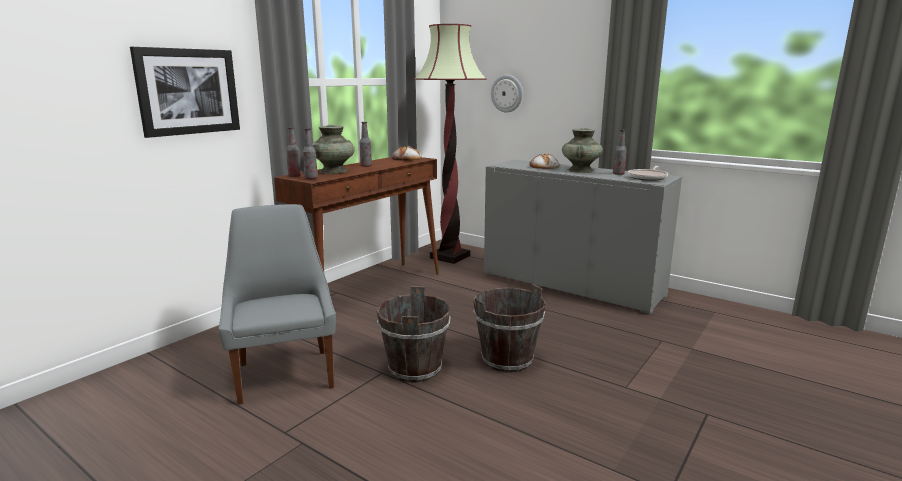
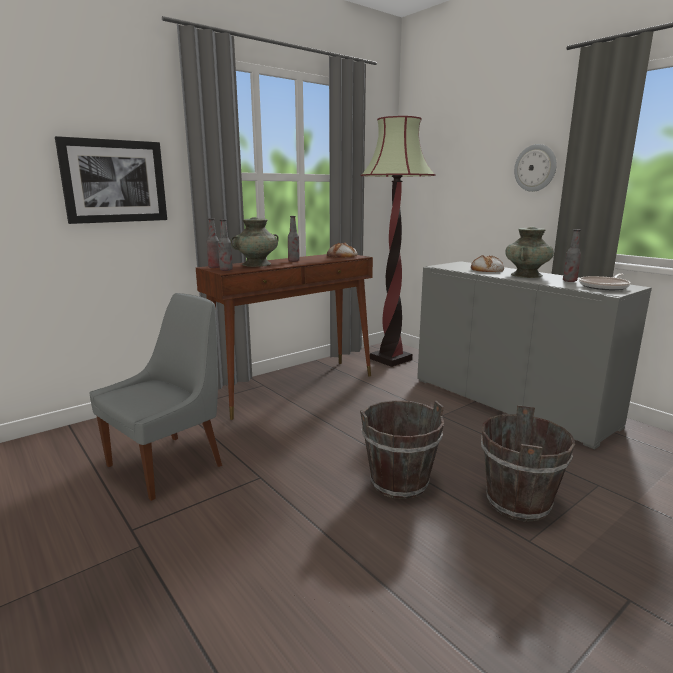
camera: 15 degrees right, 0 degrees up
grey chair [219,204,336,405] -> grey chair turned 45 degrees clockwise [89,293,222,501]
brown bucket [377,287,451,383] -> brown bucket moved to [481,405,575,522]
wall clock [491,75,523,113] -> wall clock moved to [514,144,557,192]

